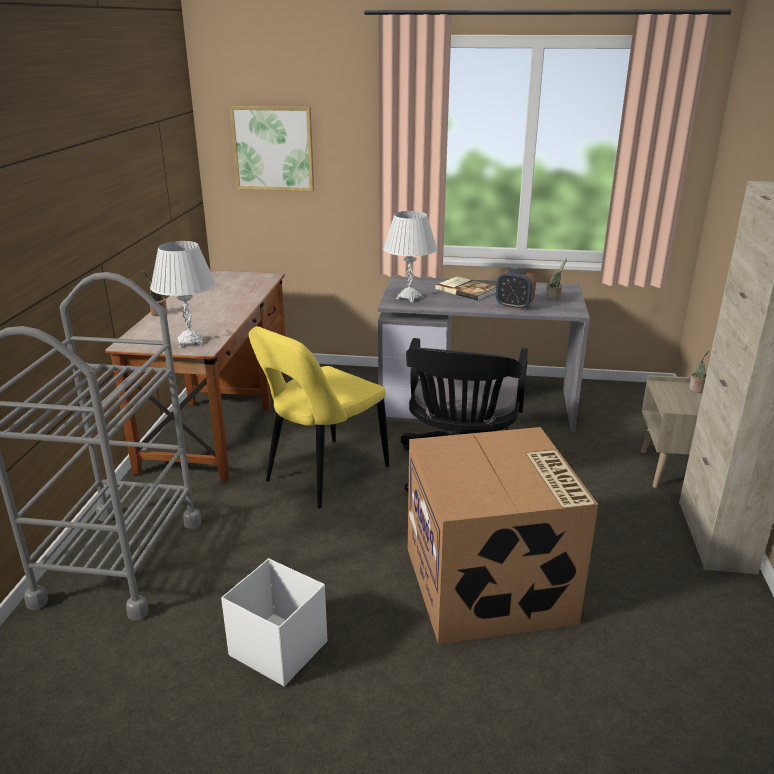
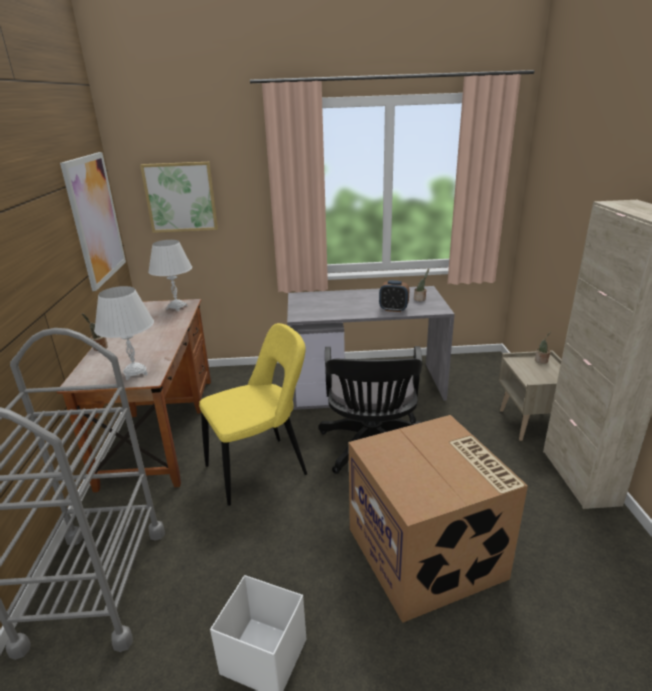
camera: 10 degrees left, 0 degrees up
yellow chair [249,326,389,509] -> yellow chair turned 150 degrees counterclockwise [199,323,307,506]
white table lamp [383,211,437,303] -> white table lamp moved to [148,240,192,311]
book [435,276,496,301] -> none
none -> picture [60,152,126,291]

